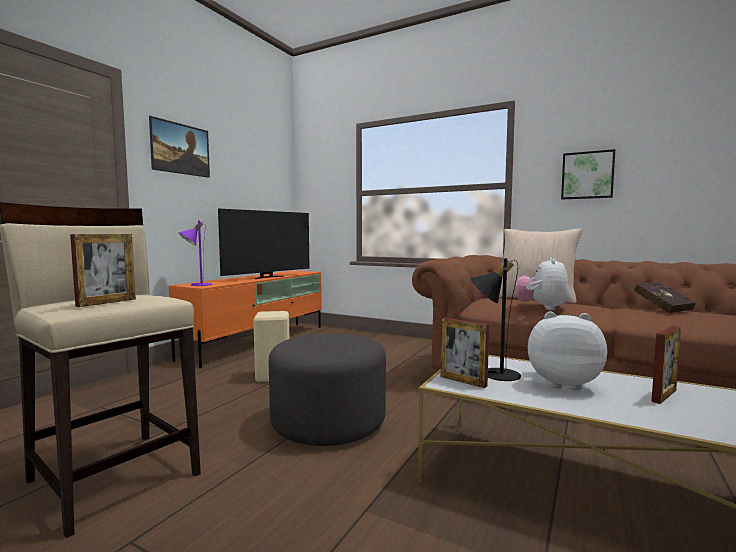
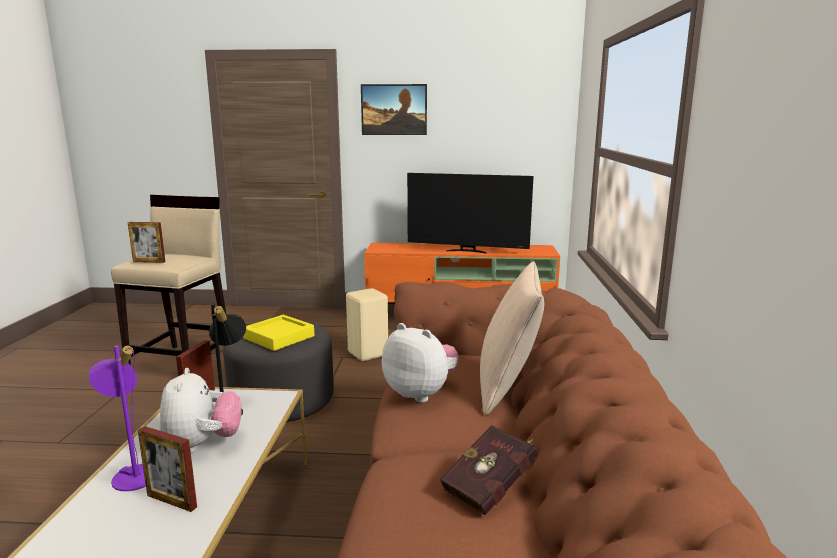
camera: 65 degrees right, 10 degrees up
purple table lamp [179,220,212,286] -> purple table lamp moved to [89,346,146,491]
plush toy [516,258,569,310] -> plush toy turned 45 degrees clockwise [382,323,459,403]
picture [561,149,615,199] -> none
none -> yellow tray [243,315,314,351]

